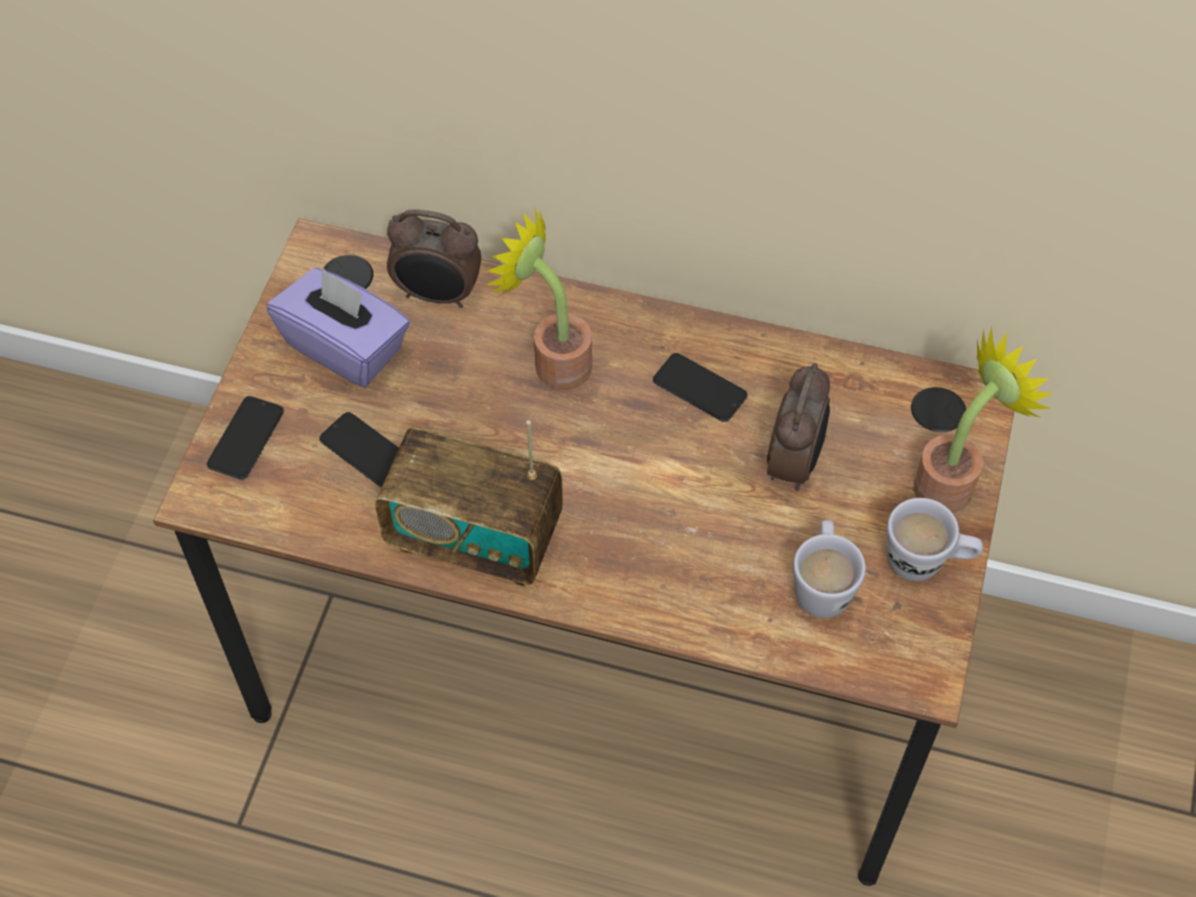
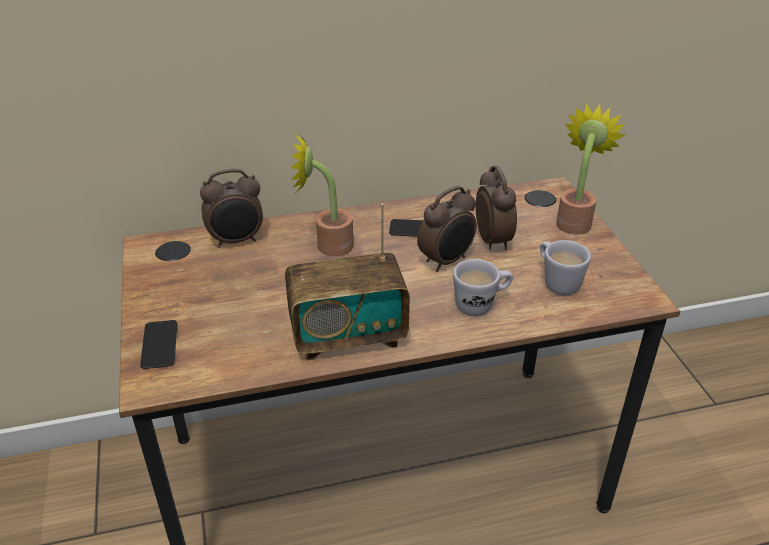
camera: 30 degrees left, 20 degrees down
purple tissue box [267,267,410,387] -> none
phone [319,412,399,487] -> none
white mug [887,498,983,581] -> white mug moved to [453,259,513,316]
none -> alarm clock [417,186,477,272]

